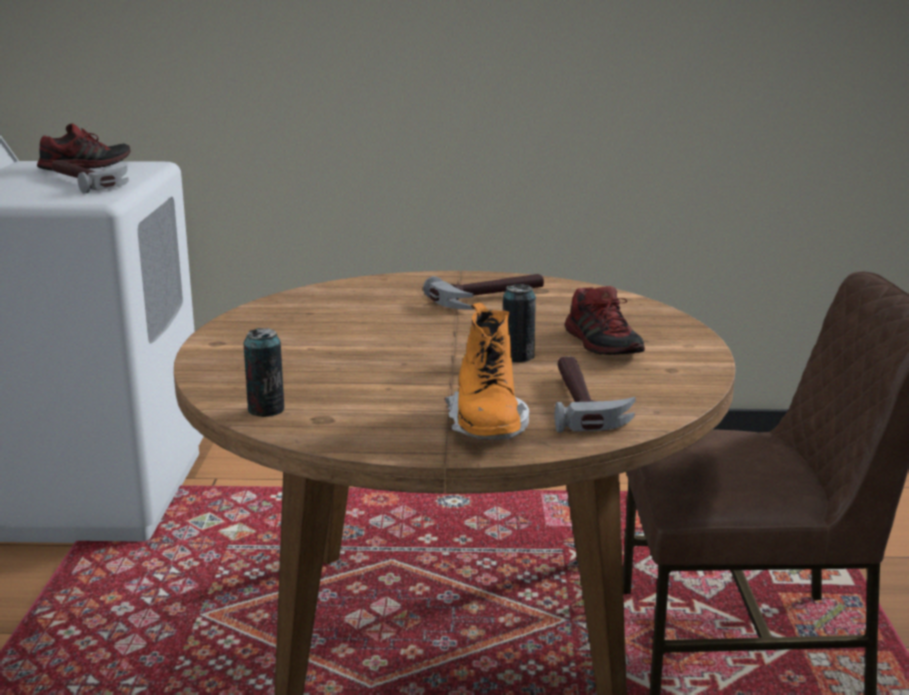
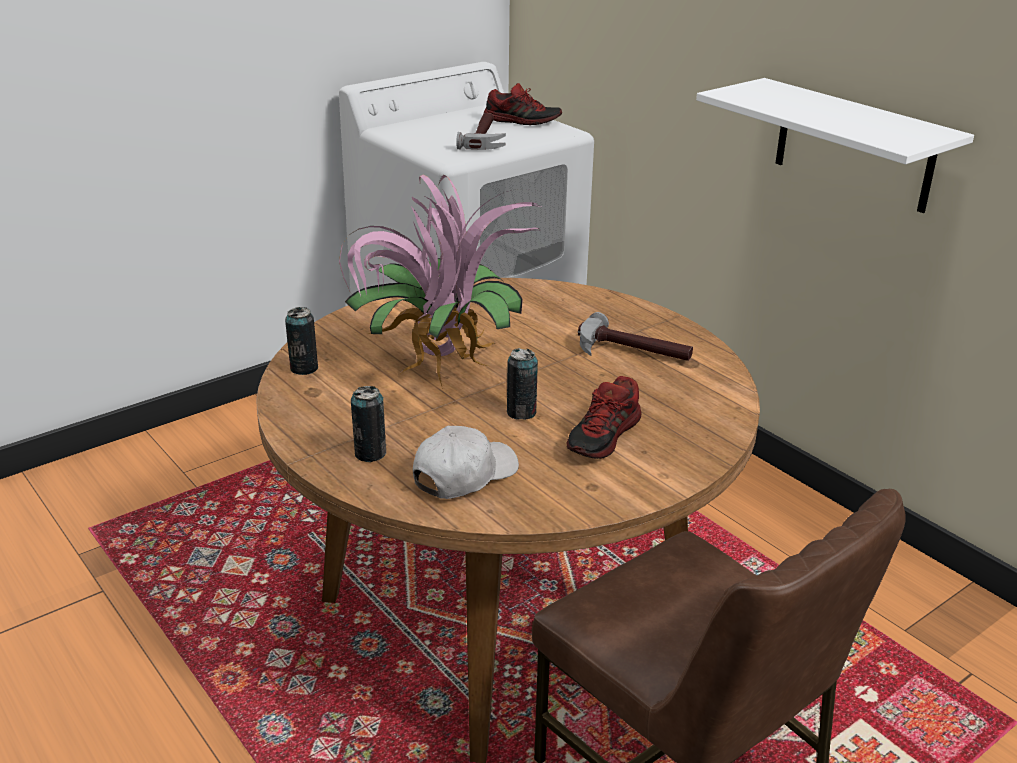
camera: 50 degrees right, 10 degrees up
orange boot [445,302,529,440] -> can [351,386,386,462]
hammer [555,356,636,432] -> white cap [413,426,519,499]
none -> potted plant [339,174,541,389]
none -> white shelf [696,78,974,213]

